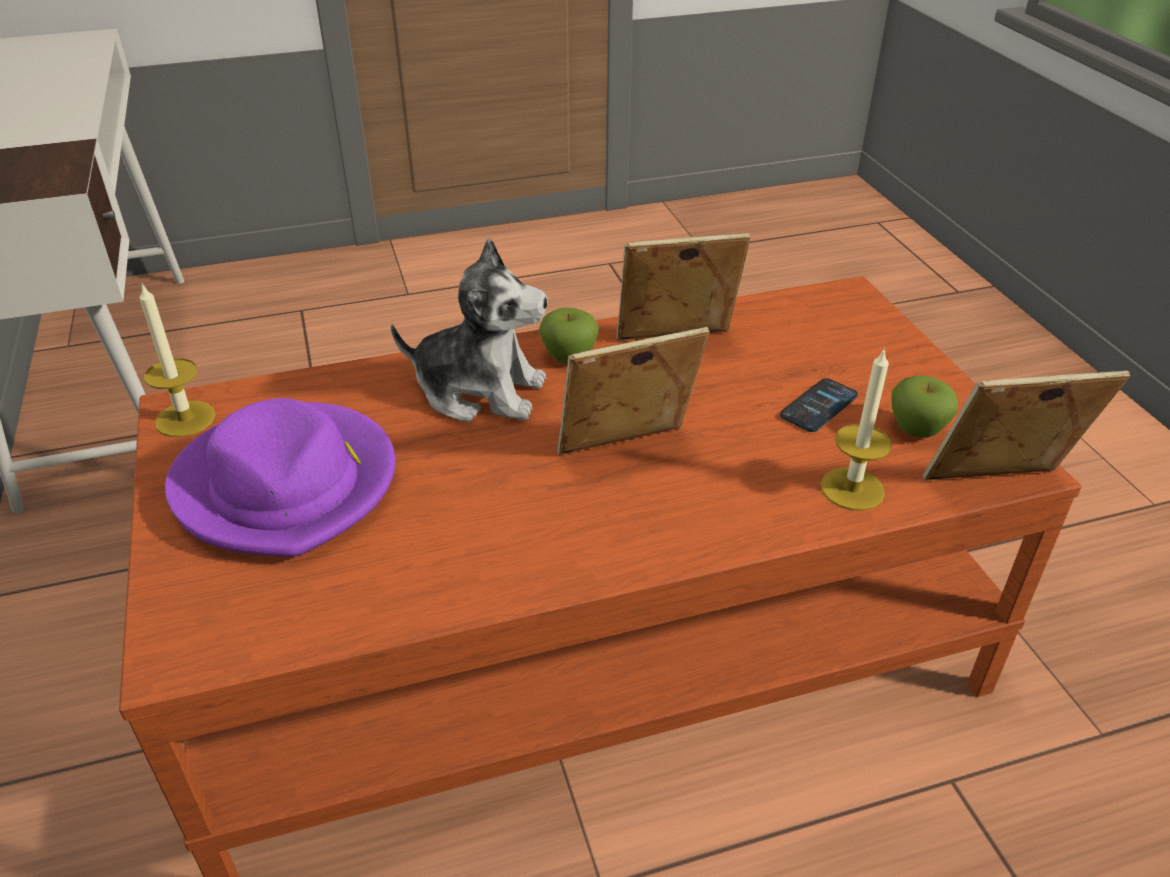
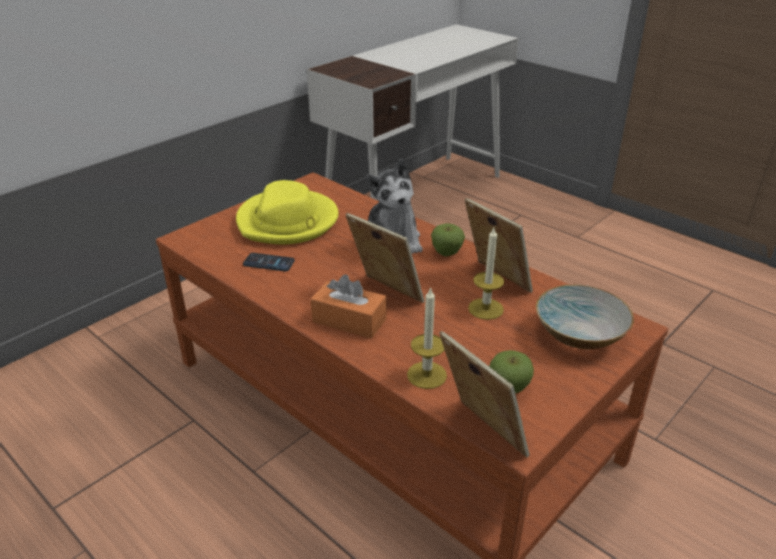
camera: 60 degrees right, 5 degrees down
candle [139,283,216,437] -> candle moved to [468,228,504,320]
purple hat [165,398,395,557] -> yellow hat [236,180,339,244]
phone [780,378,858,432] -> phone moved to [243,253,295,271]
none -> orange tissue box [311,274,386,339]
none -> bowl [536,284,634,349]

